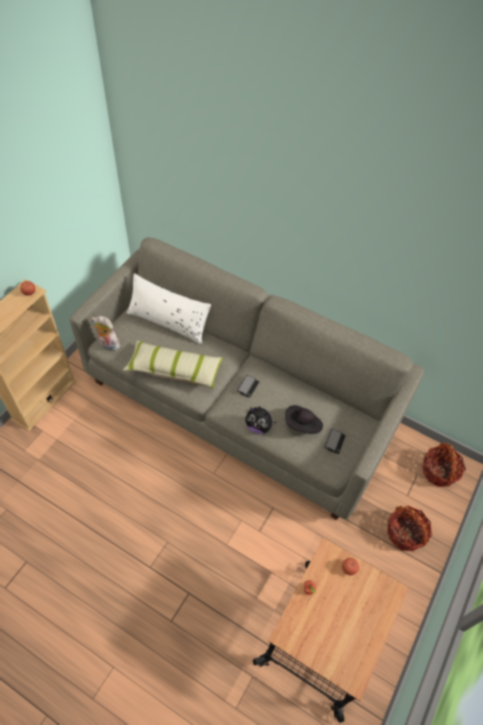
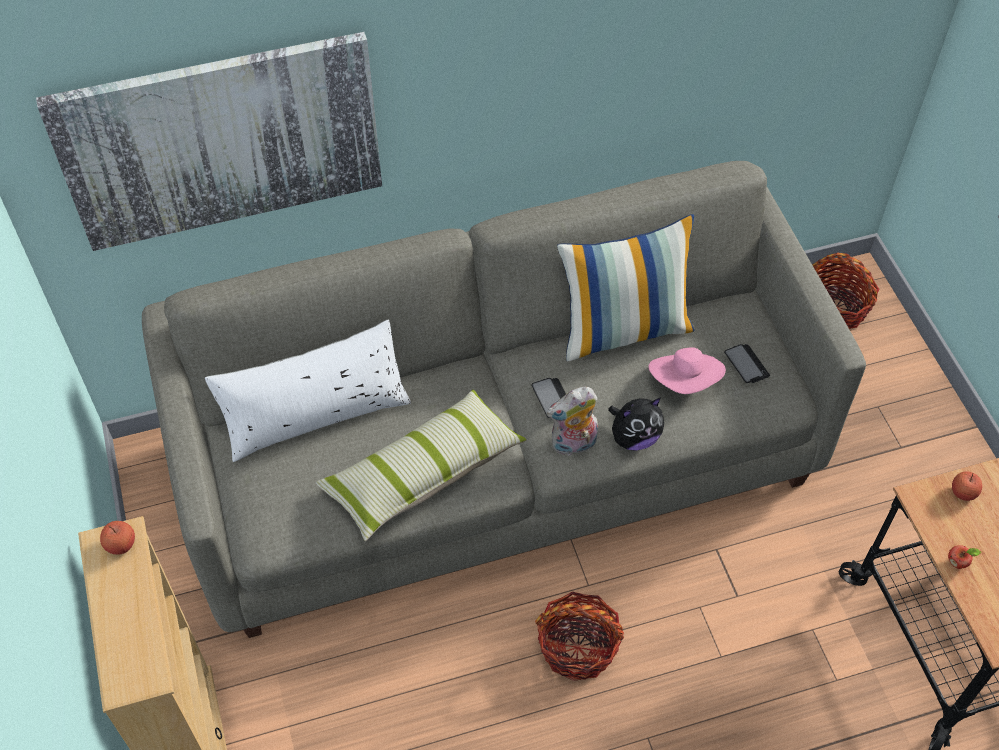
camera: 45 degrees left, 0 degrees up
plush toy [91,316,120,351] -> plush toy moved to [547,387,598,456]
black hat [285,405,323,434] -> pink hat [649,347,726,394]
basket [387,506,432,551] -> basket moved to [535,592,624,681]
none -> picture [36,32,382,251]
none -> pillow [557,214,694,362]

